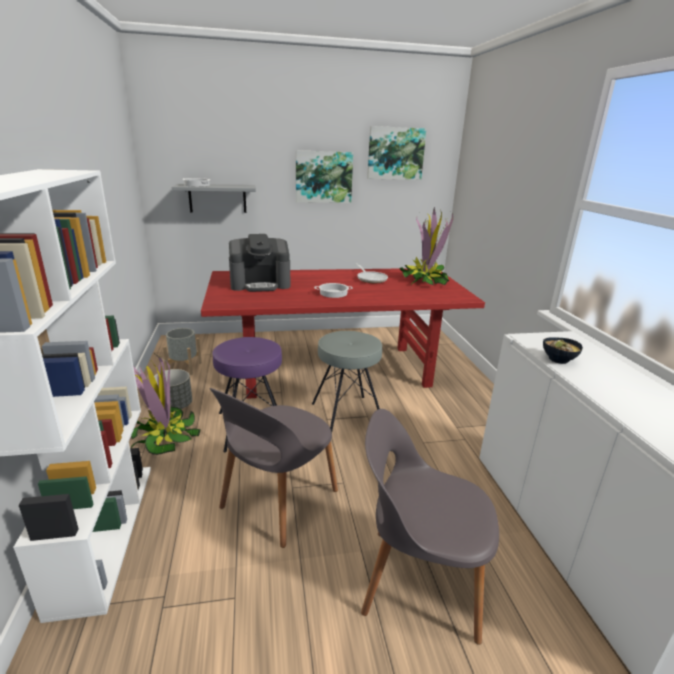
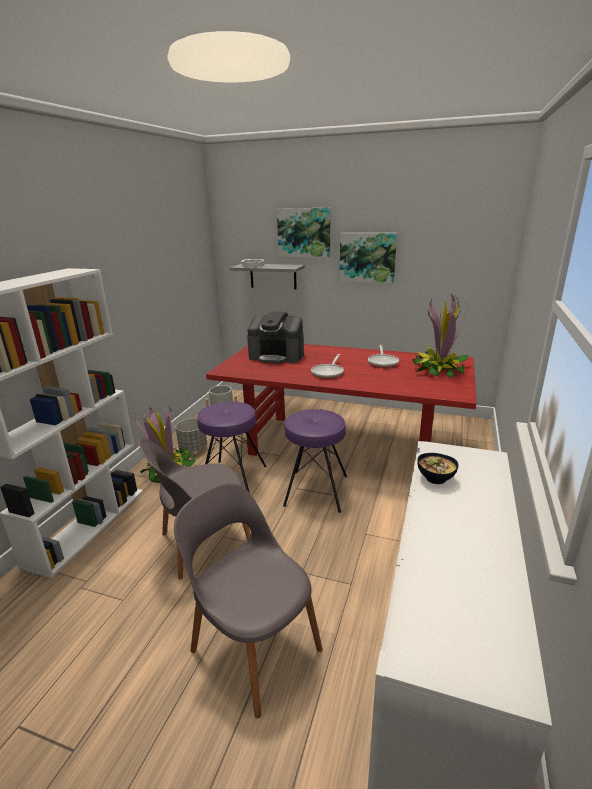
camera: 30 degrees right, 0 degrees up
grey stool [312,331,382,432] -> purple stool [283,409,347,513]
cooking pot [314,283,353,298] -> frying pan [311,354,344,379]
picture [367,126,427,180] -> picture moved to [277,208,330,258]

